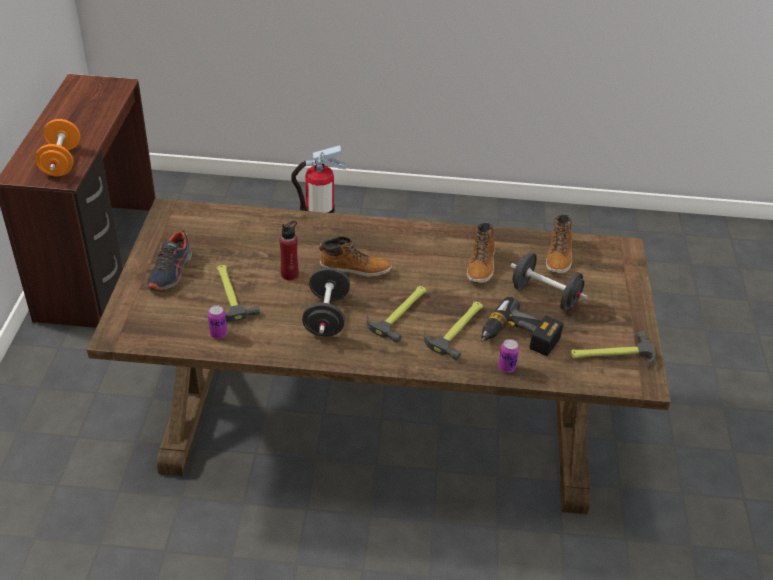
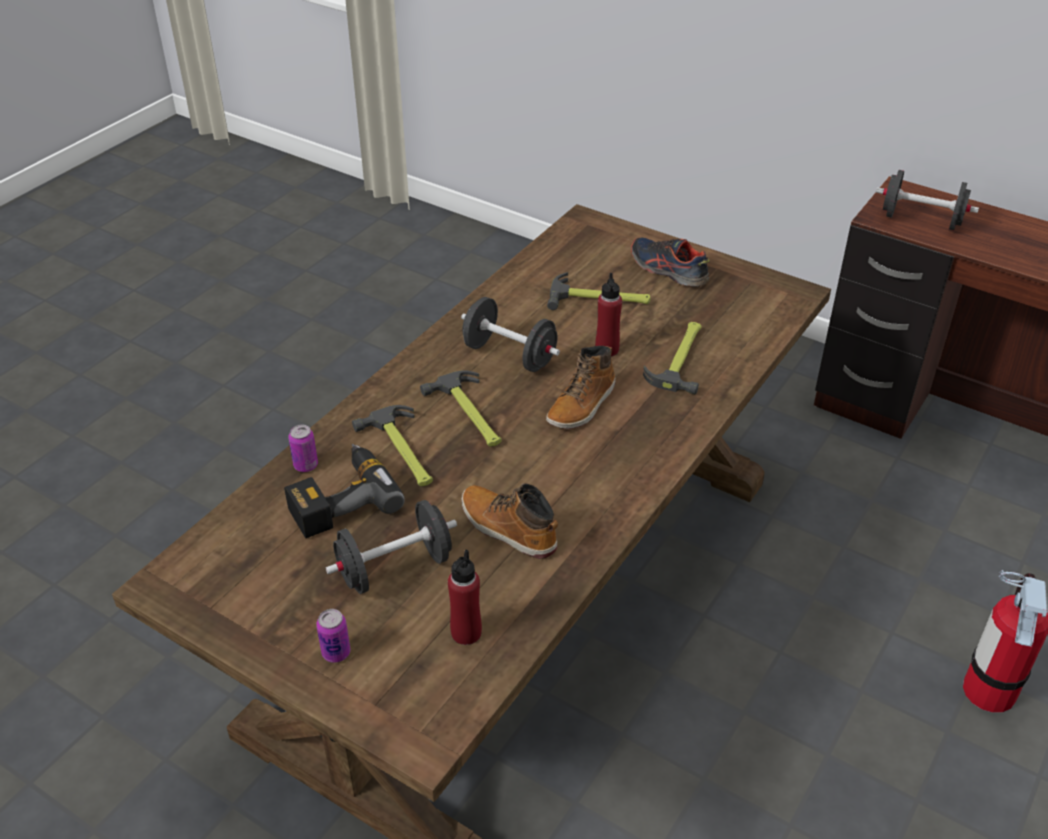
camera: 120 degrees right, 0 degrees up
orange dumbbell [35,119,80,176] -> black dumbbell [875,170,979,230]
can [208,305,227,339] -> can moved to [316,609,350,663]
boot [546,215,572,273] -> red bottle [448,550,482,645]
hammer [571,331,656,369] -> hammer moved to [643,322,702,395]

